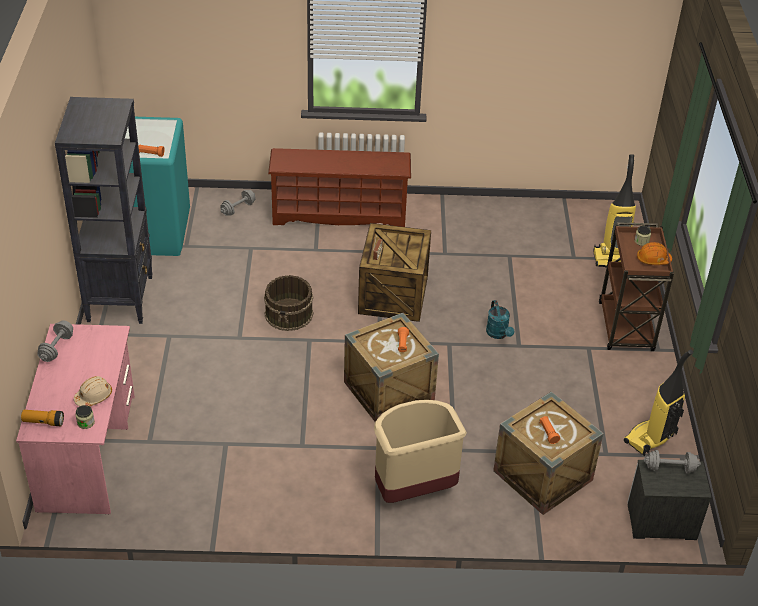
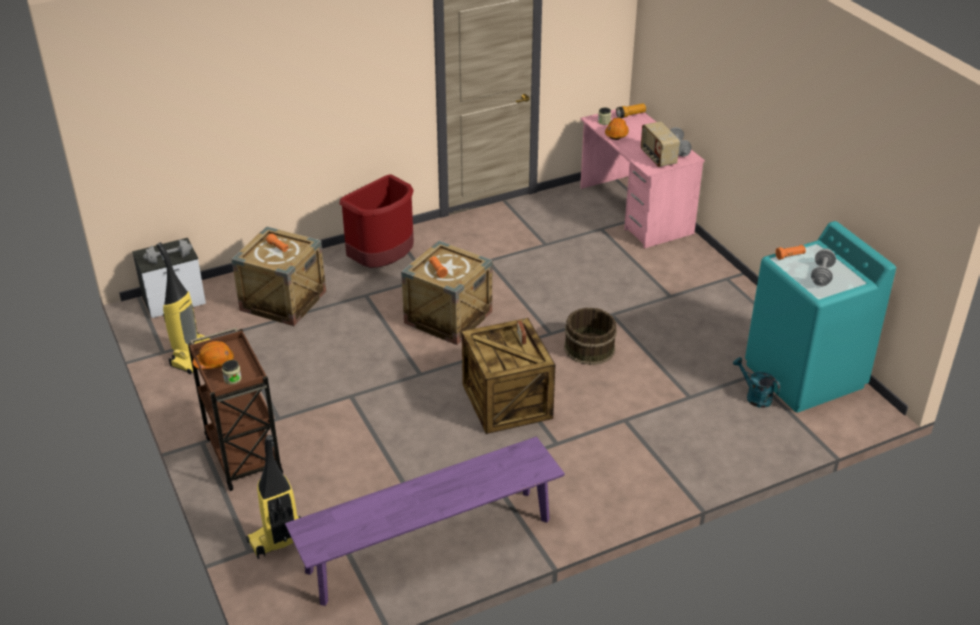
camera: 155 degrees right, 5 degrees down
black bookcase [55,97,153,324] -> none
beige hard hat [74,376,112,407] -> orange hard hat [605,118,629,140]
grey dumbbell [220,190,256,216] -> grey dumbbell moved to [811,248,836,286]
brown shoe rack [268,148,411,227] -> none
beige trash can [374,400,467,503] -> red trash can [340,175,414,268]
turquoise watering can [486,300,514,339] -> turquoise watering can moved to [733,357,780,408]
none -> purple bench [285,437,565,606]
none -> radio [641,121,680,167]

